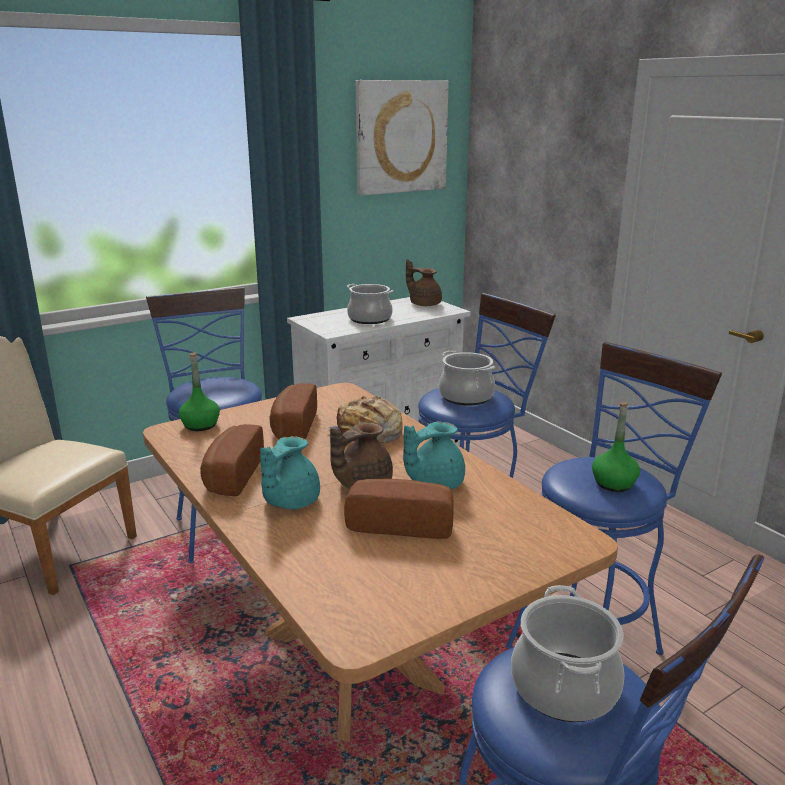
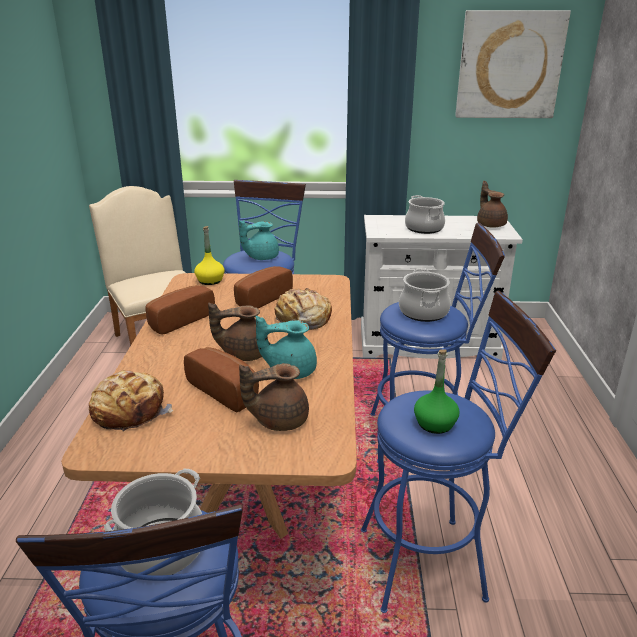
camera: 35 degrees right, 5 degrees up
green bottle [179,352,220,431] -> yellow bottle [194,226,225,285]
turquoise teapot [260,436,320,509] -> turquoise teapot moved to [239,220,279,260]
none -> bread [89,370,173,431]
none -> brown teapot [239,363,309,431]

